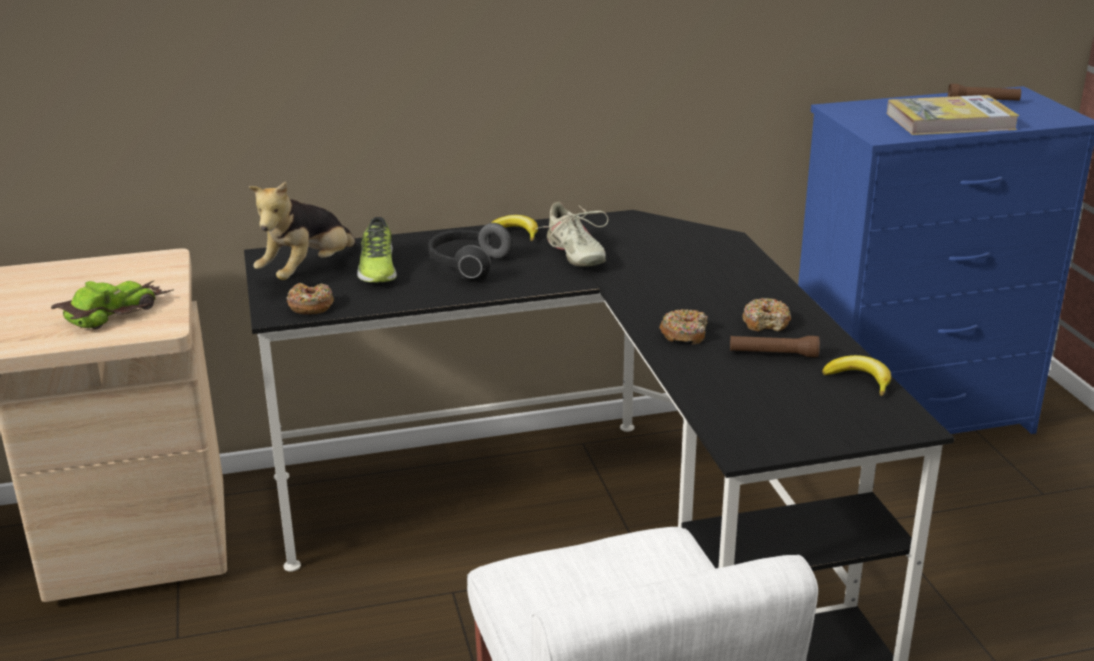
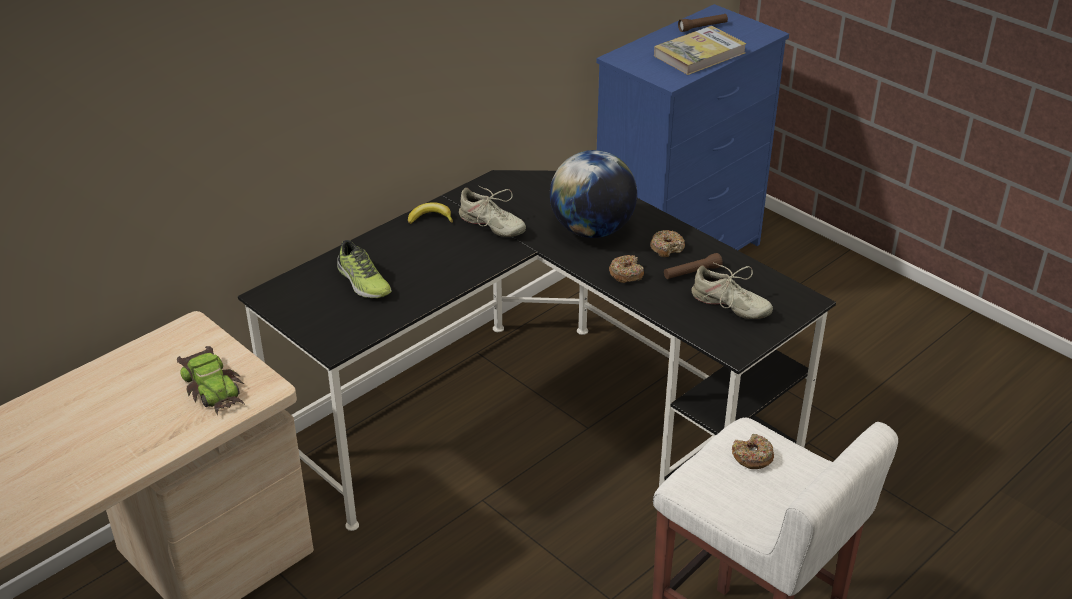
camera: 30 degrees left, 10 degrees up
toy car [51,281,174,329] -> toy car turned 135 degrees clockwise [177,346,245,415]
plush toy [249,181,357,280] -> none
donut [287,283,334,315] -> donut moved to [732,434,774,469]
headphones [429,223,512,281] -> none
banana [822,355,891,396] -> none
none -> globe [550,150,637,238]
none -> beige shoe [692,262,773,319]

